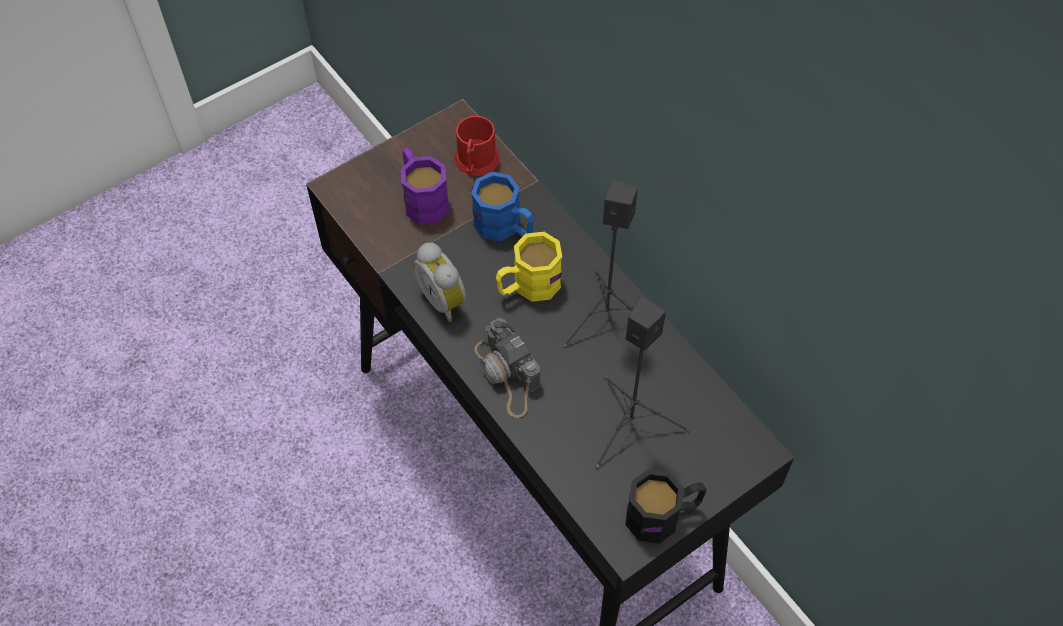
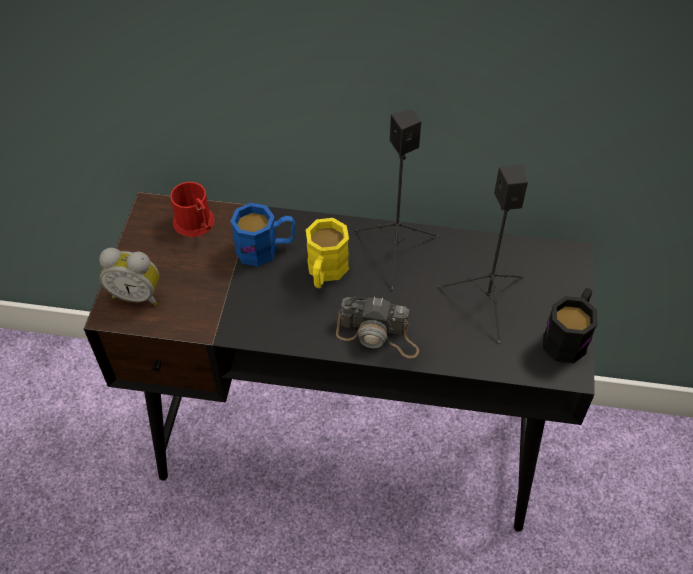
camera: 45 degrees left, 5 degrees down
purple mug [401,148,449,225] -> none
alarm clock [413,243,466,322] -> alarm clock moved to [99,248,159,305]

